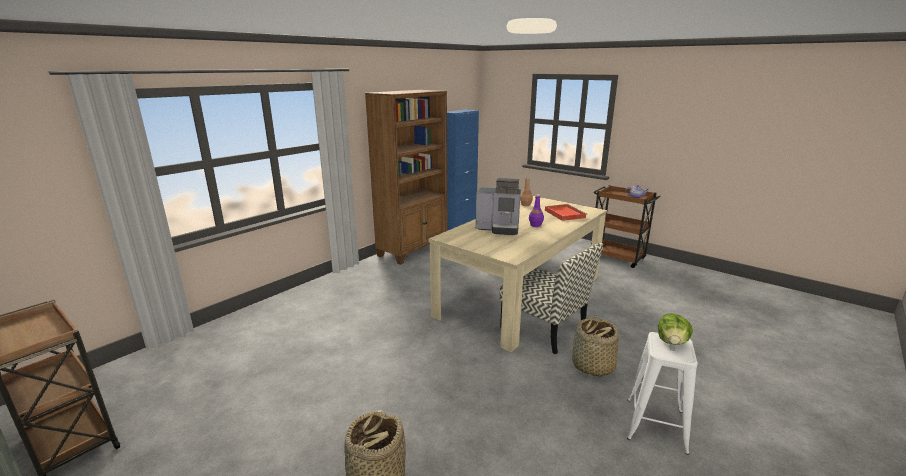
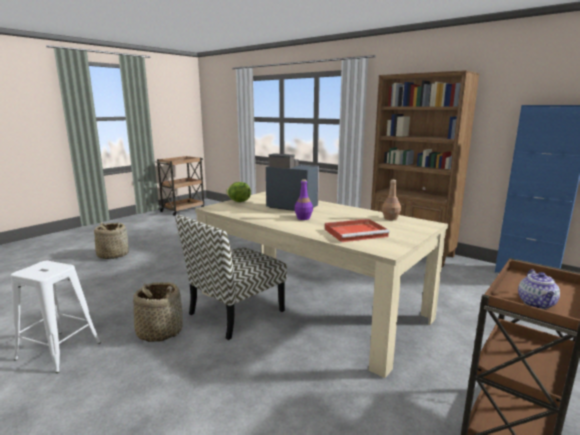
camera: 90 degrees right, 5 degrees down
coffee machine [476,178,521,235] -> coffee machine turned 105 degrees clockwise [266,153,319,211]
lettuce [658,313,693,345] -> lettuce moved to [226,182,251,202]

